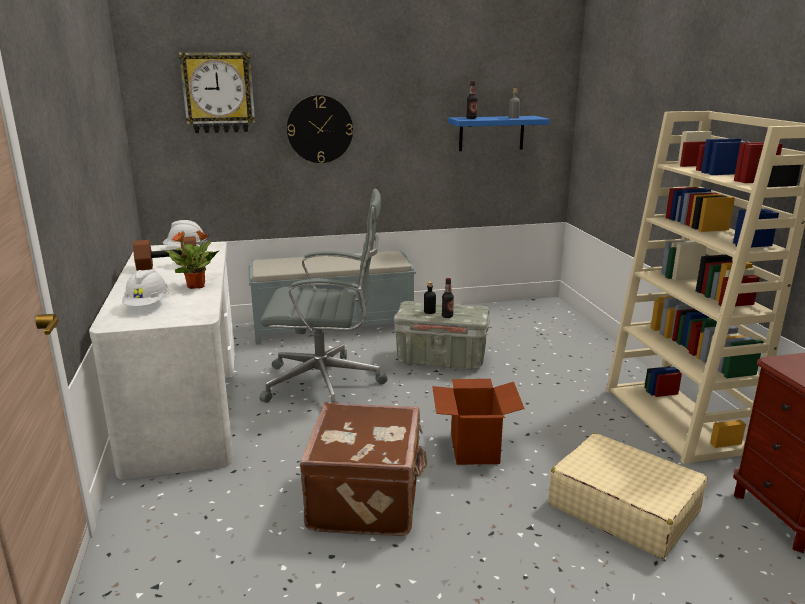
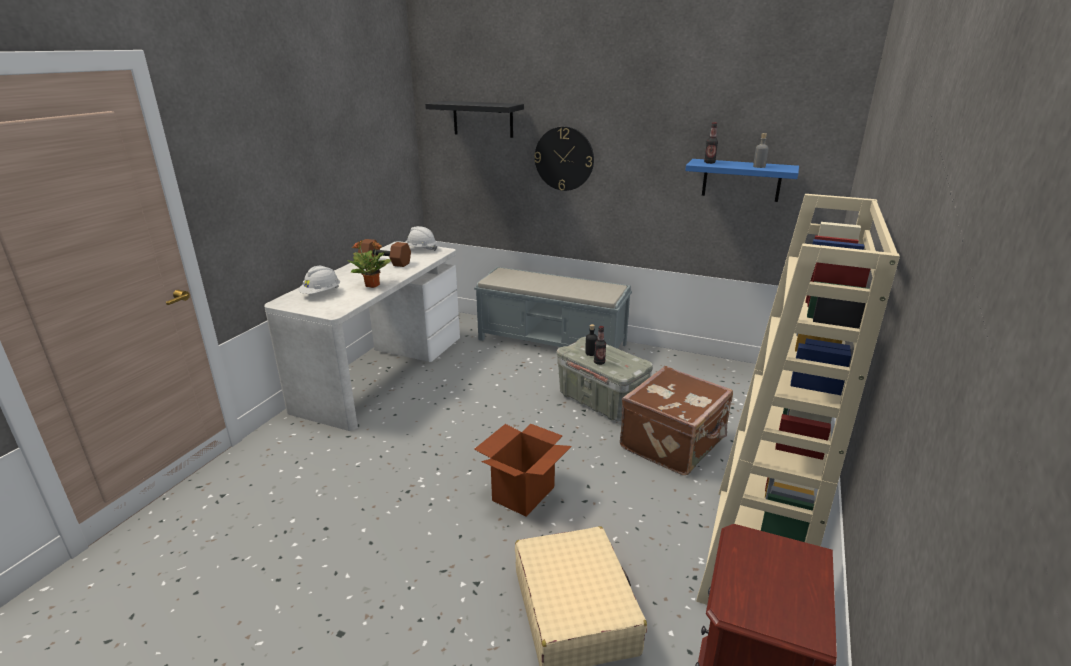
camera: 35 degrees right, 5 degrees up
wall clock [179,52,255,133] -> black shelf [425,101,524,138]
grey office chair [259,189,388,403] -> none
brown suitcase [300,402,427,536] -> brown suitcase moved to [620,366,733,475]

